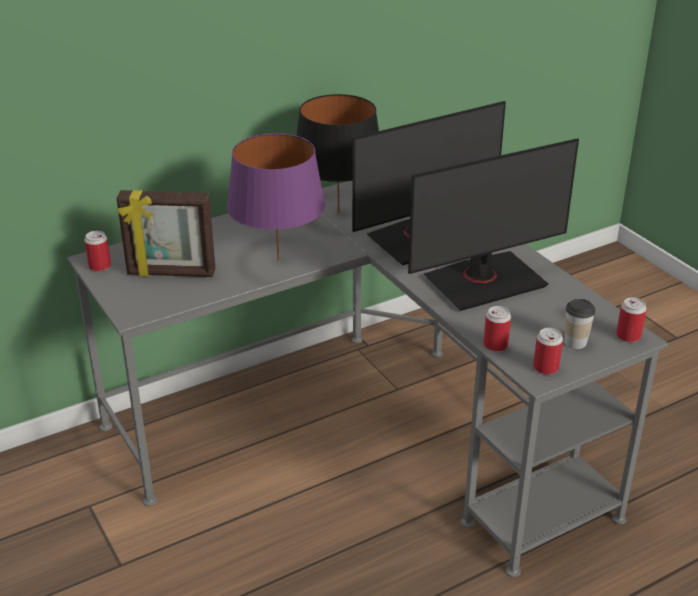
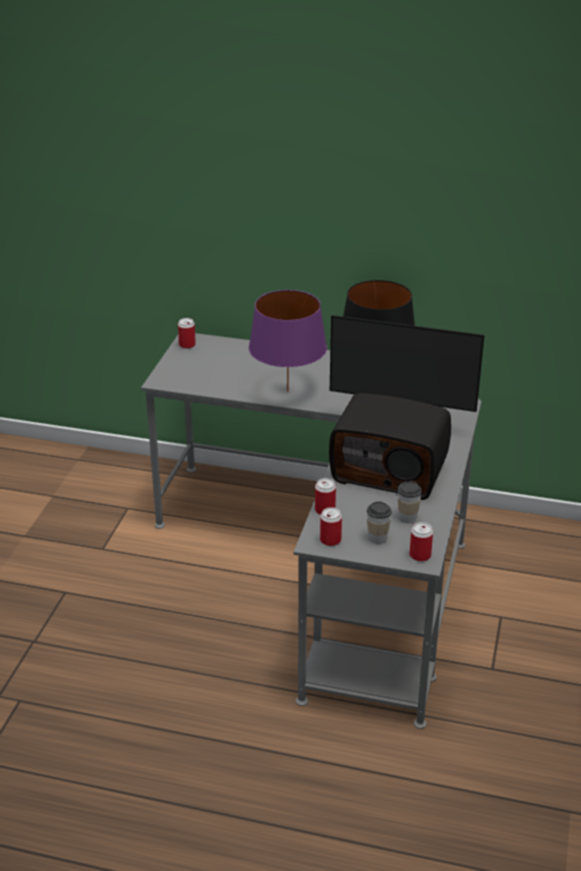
camera: 45 degrees right, 0 degrees up
picture frame [116,190,216,277] -> none
monitor [408,138,579,311] -> radio [329,393,451,500]
none -> cup [397,481,422,523]

